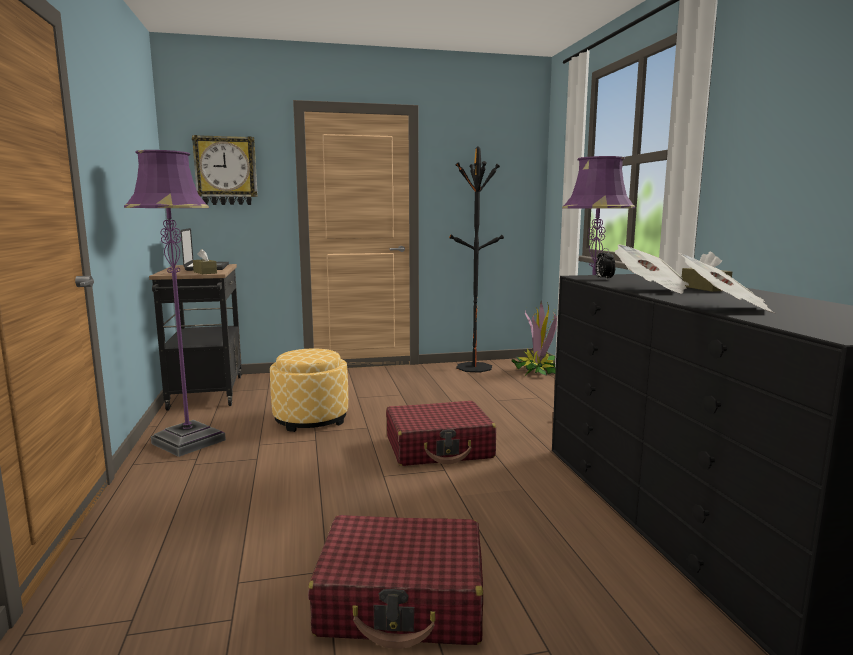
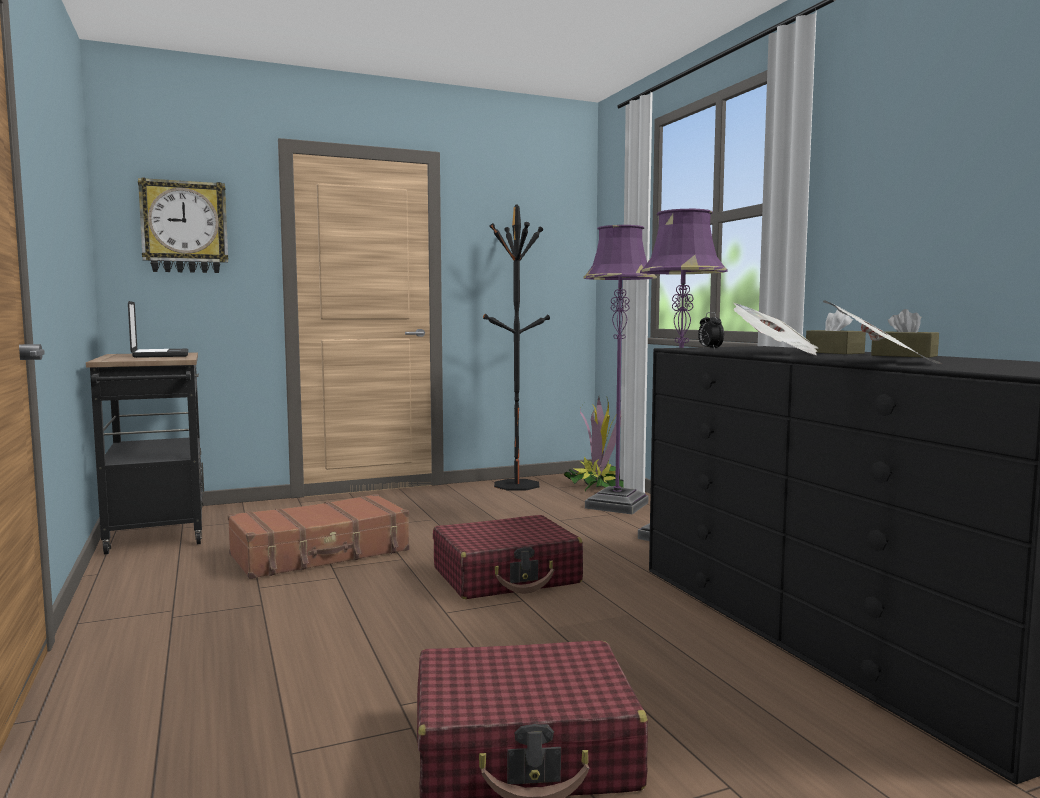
camera: 10 degrees left, 5 degrees down
purple floor lamp [124,150,226,457] -> purple floor lamp moved to [583,225,657,515]
brown tissue box [193,249,217,274] -> brown tissue box moved to [871,309,939,358]
ottoman [270,349,348,432] -> brown suitcase [228,494,410,579]

